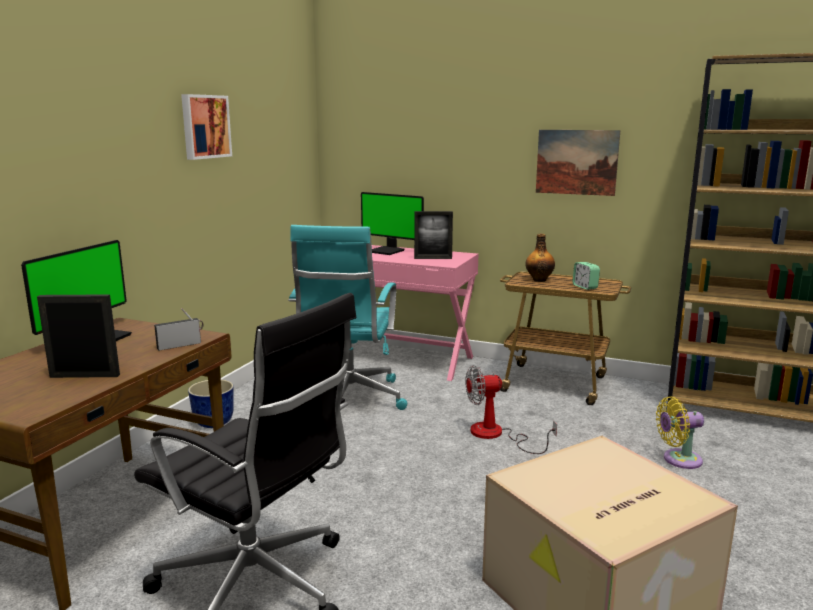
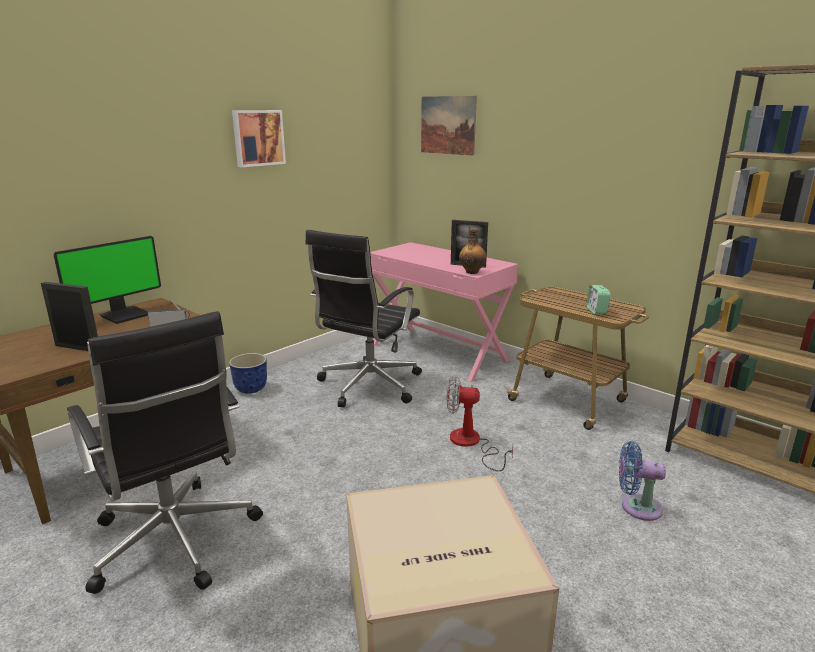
camera: 20 degrees right, 5 degrees up
turquoise office chair [288,225,407,410] -> black office chair [305,230,422,407]
monitor [361,192,424,255] -> none
bottle [525,234,555,282] -> bottle moved to [459,228,486,274]
picture [536,130,620,196] -> picture moved to [421,96,477,156]
yellow fan [656,396,704,469] -> blue fan [619,441,666,521]

